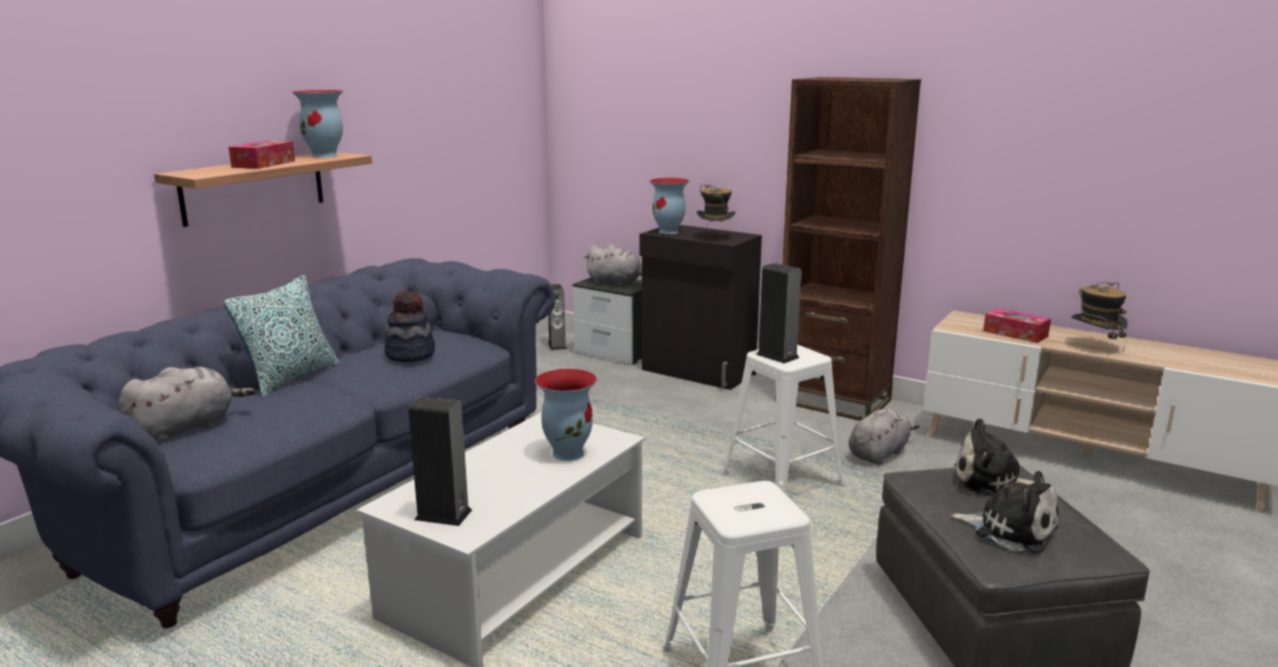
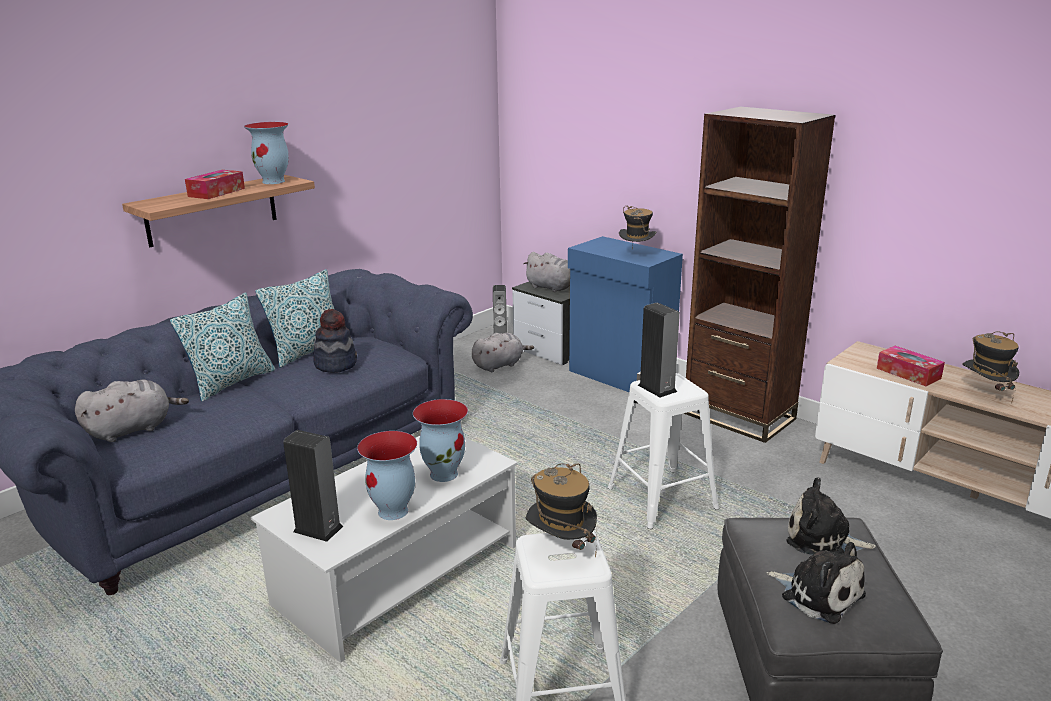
camera: 10 degrees right, 5 degrees up
black cabinet [640,225,762,390] -> blue cabinet [568,236,683,392]
vase [650,178,689,234] -> vase moved to [357,431,417,520]
grey plush toy [849,408,920,465] -> grey plush toy moved to [472,333,534,372]
none -> pillow [255,269,334,368]
none -> hat [526,463,597,558]

